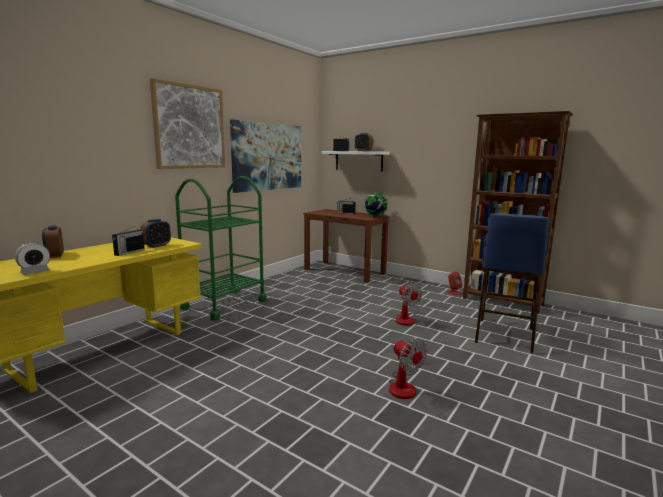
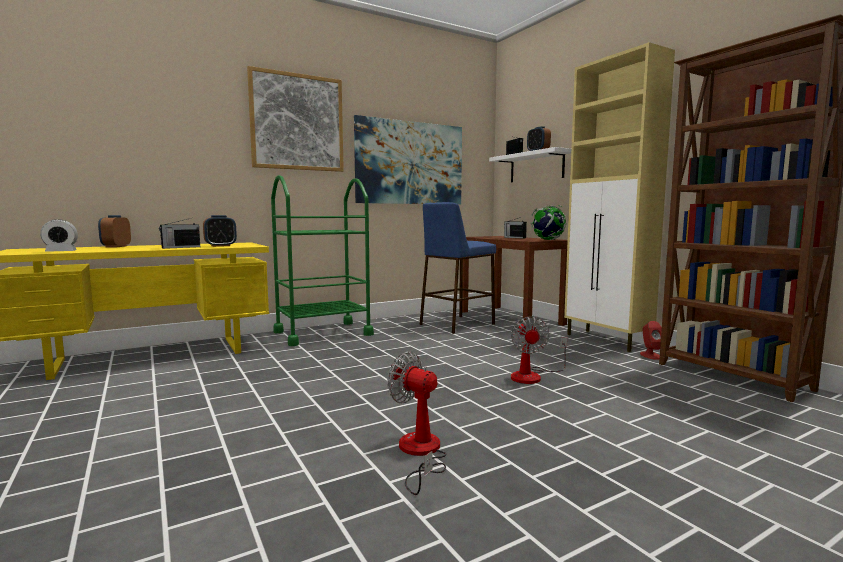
camera: 25 degrees right, 5 degrees down
fan [389,338,427,399] -> fan turned 135 degrees clockwise [387,352,446,495]
blue stool [475,213,550,353] -> blue stool moved to [420,202,496,334]
none -> beige cabinet [564,42,675,352]

